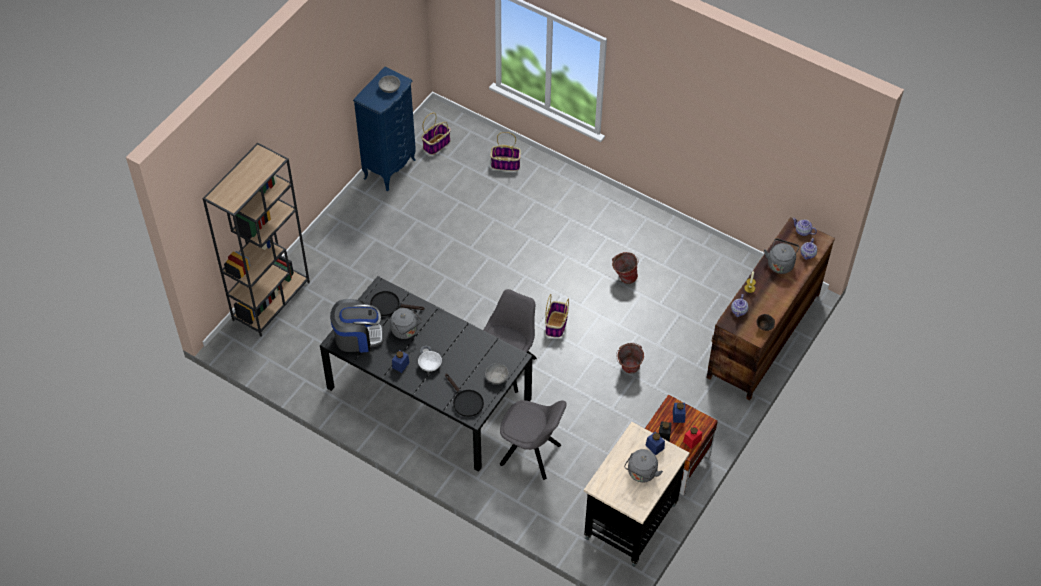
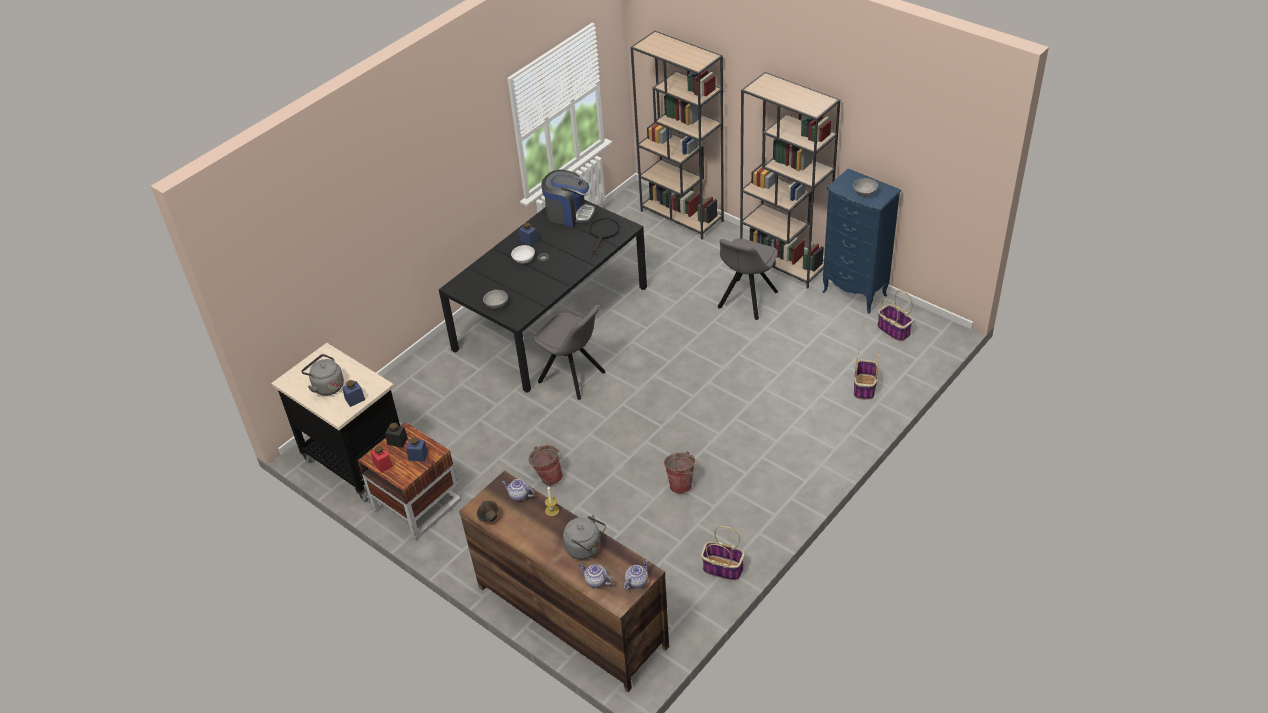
camera: 100 degrees right, 10 degrees down
coffee machine [330,299,384,353] -> coffee machine turned 75 degrees counterclockwise [541,170,595,226]
grey kettle [390,308,422,339] -> none
black frying pan [445,374,484,417] -> none
grey chair [500,400,567,480] -> grey chair moved to [718,238,778,320]
basket [545,294,569,338] -> basket moved to [701,526,745,581]
none -> bookcase [740,72,840,289]

